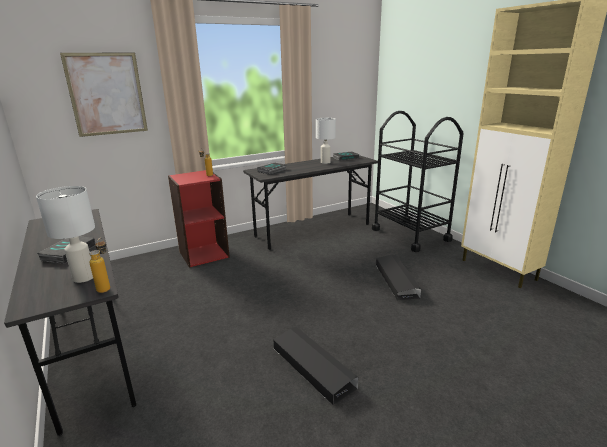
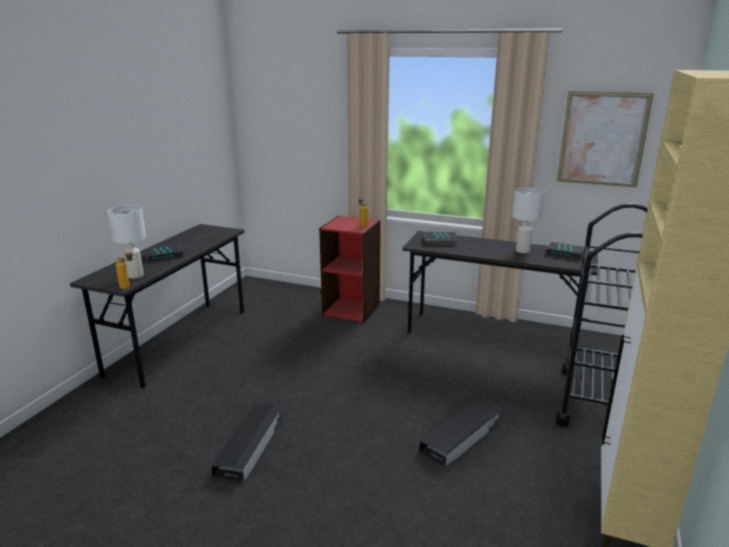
camera: 50 degrees right, 0 degrees up
picture [60,52,148,137] -> picture moved to [557,91,654,187]

